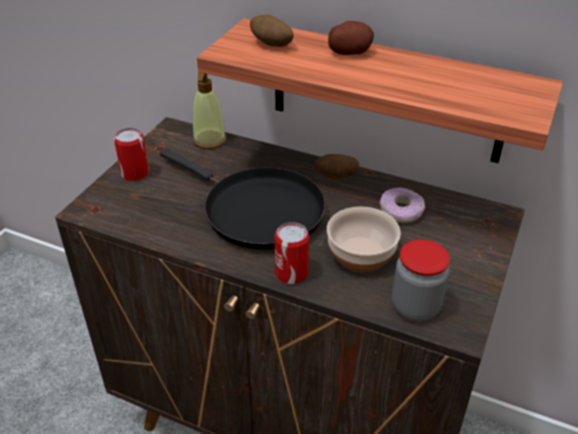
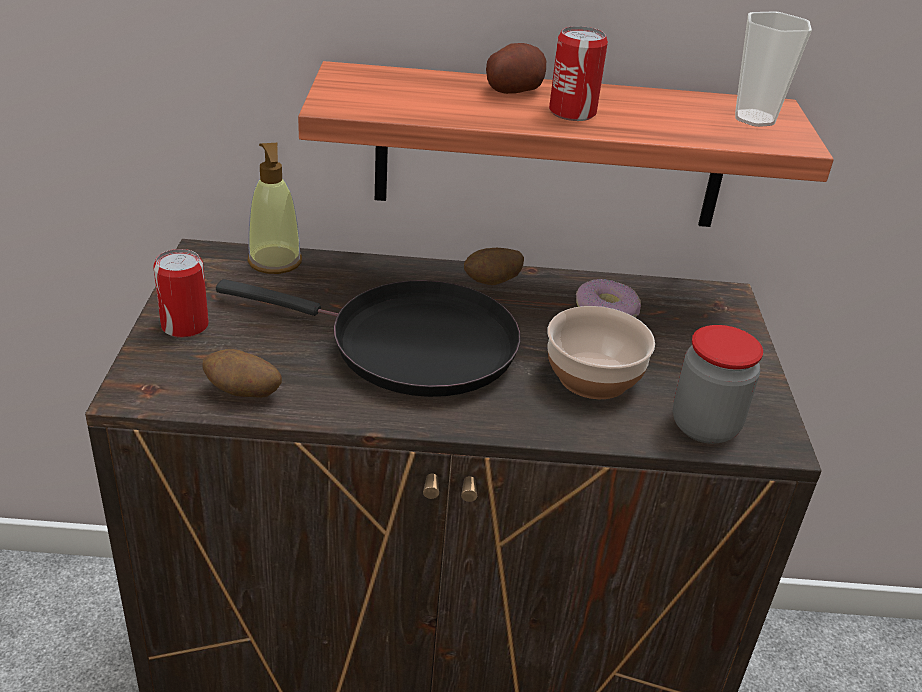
camera: 25 degrees left, 5 degrees down
potato [250,15,294,47] -> potato moved to [203,349,282,398]
can [275,222,309,284] -> can moved to [549,26,608,121]
none -> cup [735,11,812,127]

